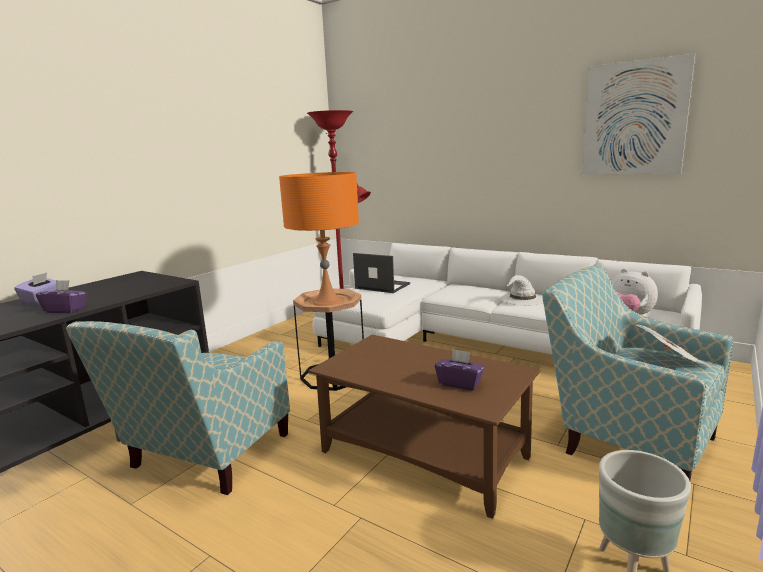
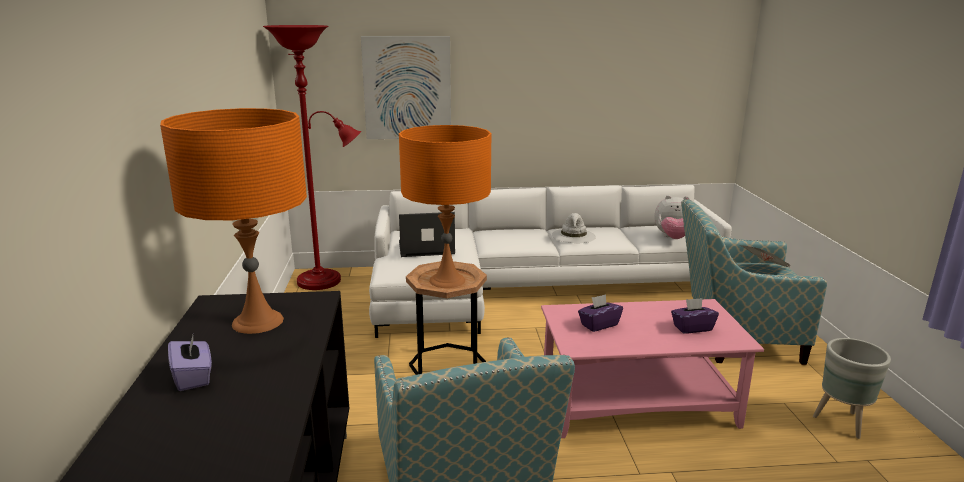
camera: 40 degrees left, 5 degrees up
purple tissue box [36,280,88,313] -> purple tissue box moved to [578,294,623,332]
brown coffee table [308,335,540,519] -> pink coffee table [541,299,764,438]
picture [582,54,695,174] -> picture moved to [361,36,451,139]
none -> orange table lamp [160,108,307,334]

